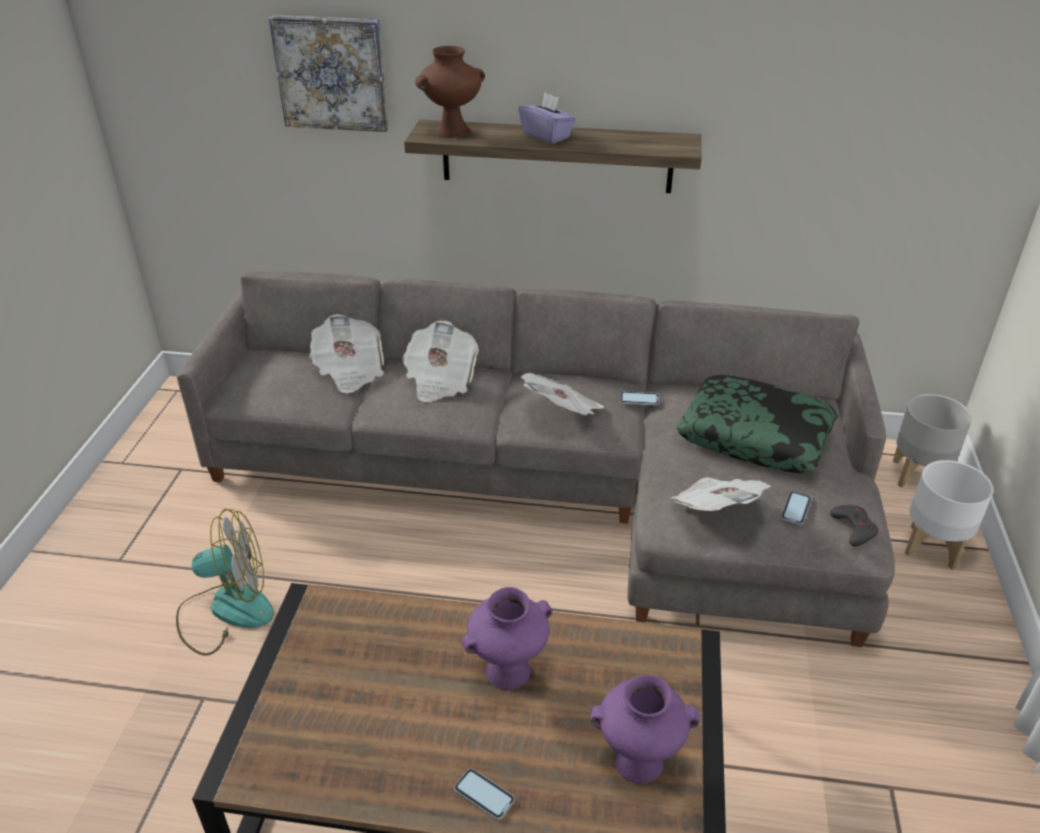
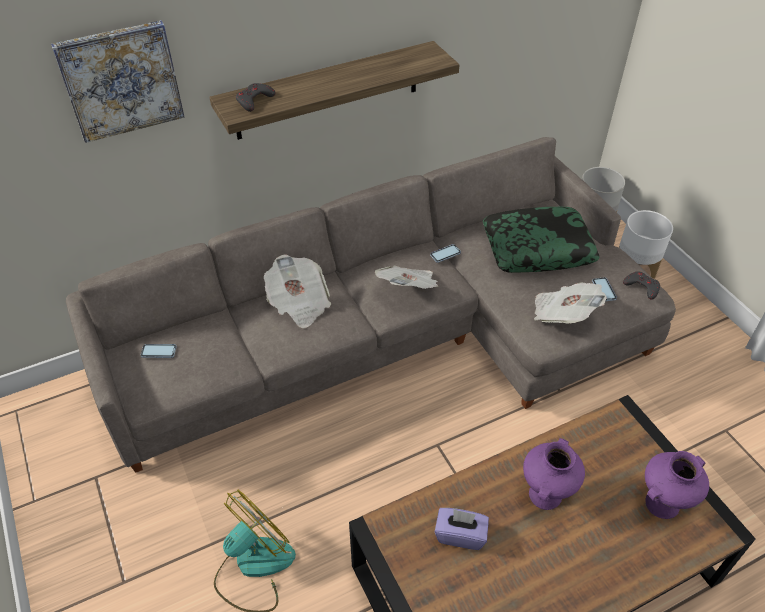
camera: 35 degrees left, 10 degrees up
newspaper [309,314,384,394] -> none
brown vase [415,46,485,138] -> grey game controller [236,83,276,112]
phone [454,769,515,820] -> phone moved to [141,344,176,358]
purple tissue box [519,92,576,144] -> purple tissue box moved to [435,508,489,550]

